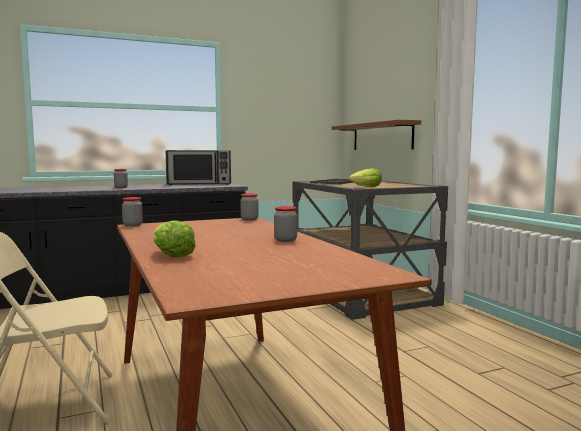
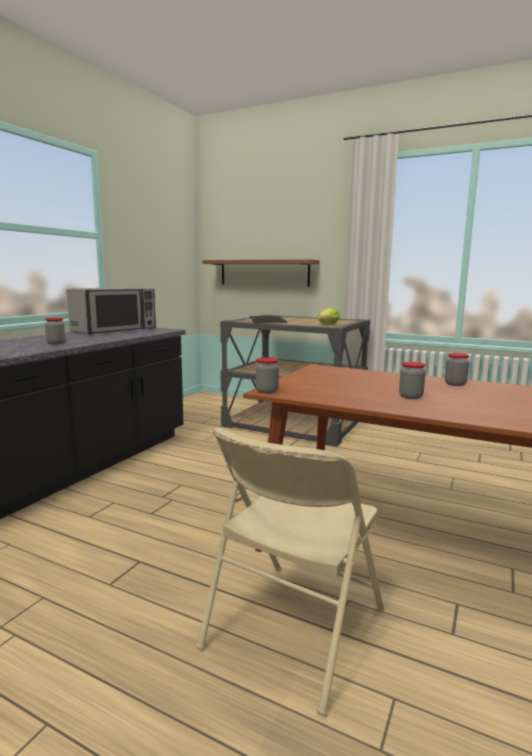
camera: 40 degrees left, 5 degrees up
lettuce [153,221,196,258] -> none
jar [241,193,258,221] -> jar moved to [399,362,426,399]

